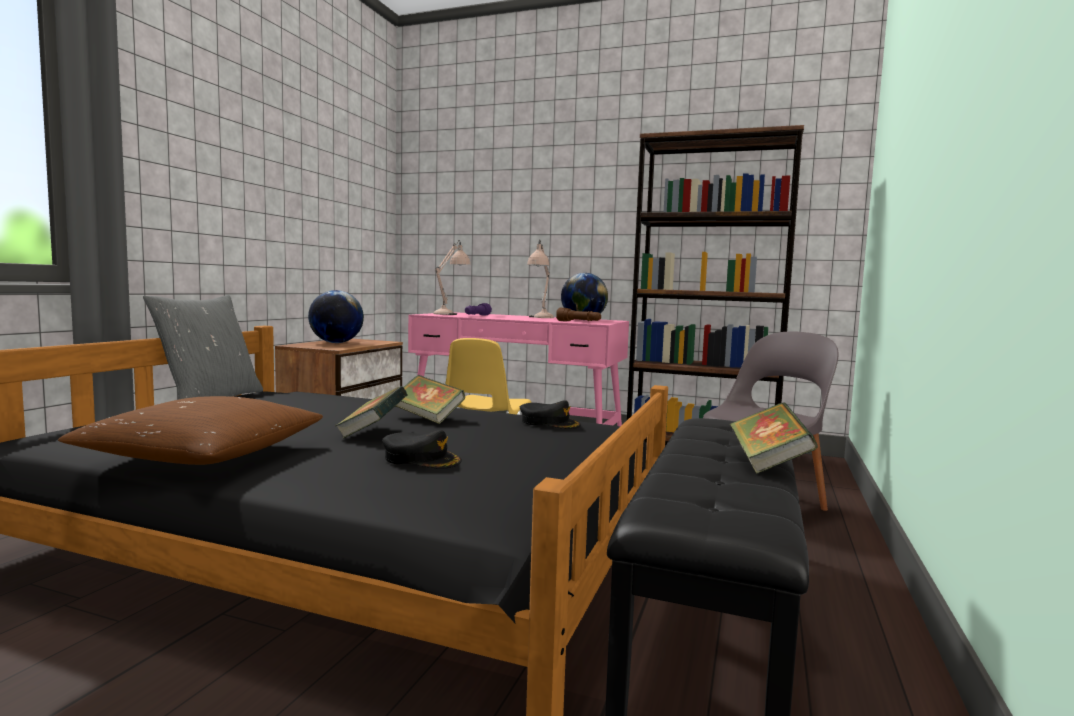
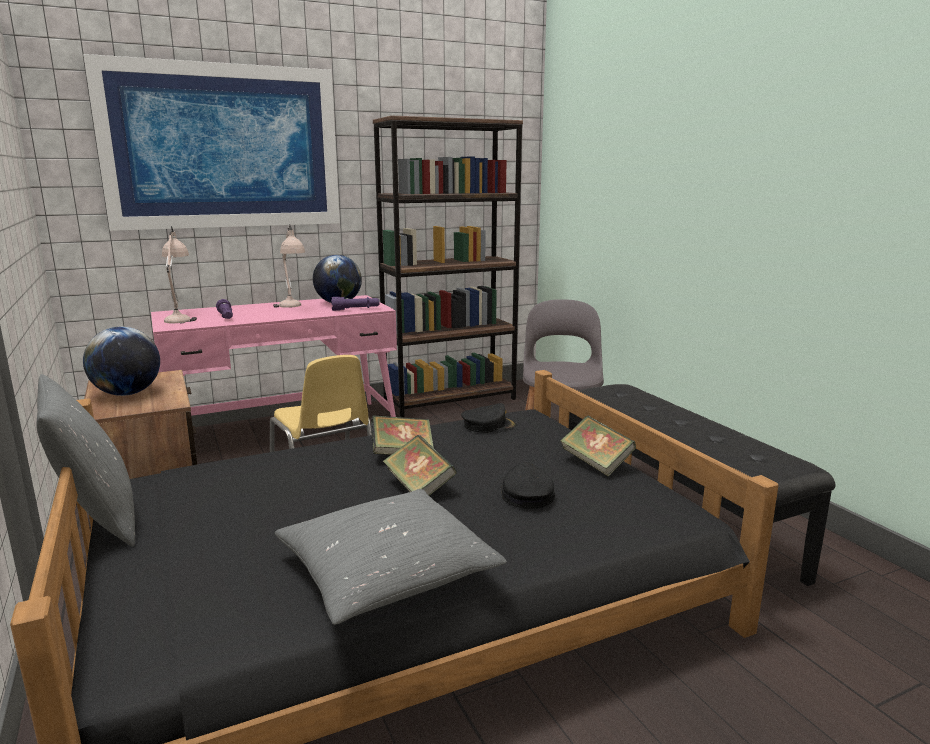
camera: 45 degrees left, 10 degrees up
brown pillow [58,396,323,465] -> grey pillow [275,489,507,625]
black cap [382,430,462,469] -> black cap turned 75 degrees counterclockwise [501,462,555,509]
brown flashlight [556,308,601,321] -> purple flashlight [331,297,380,311]
book [729,402,818,474] -> book moved to [561,416,636,477]
none -> picture [83,54,340,231]

